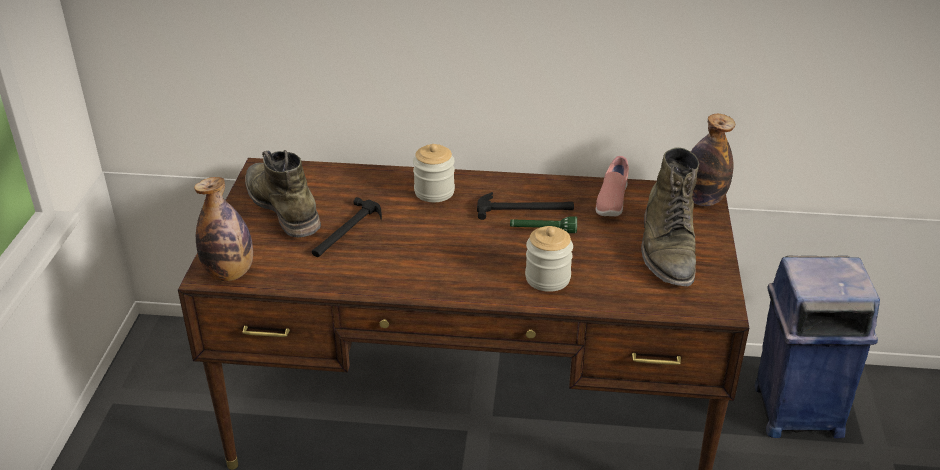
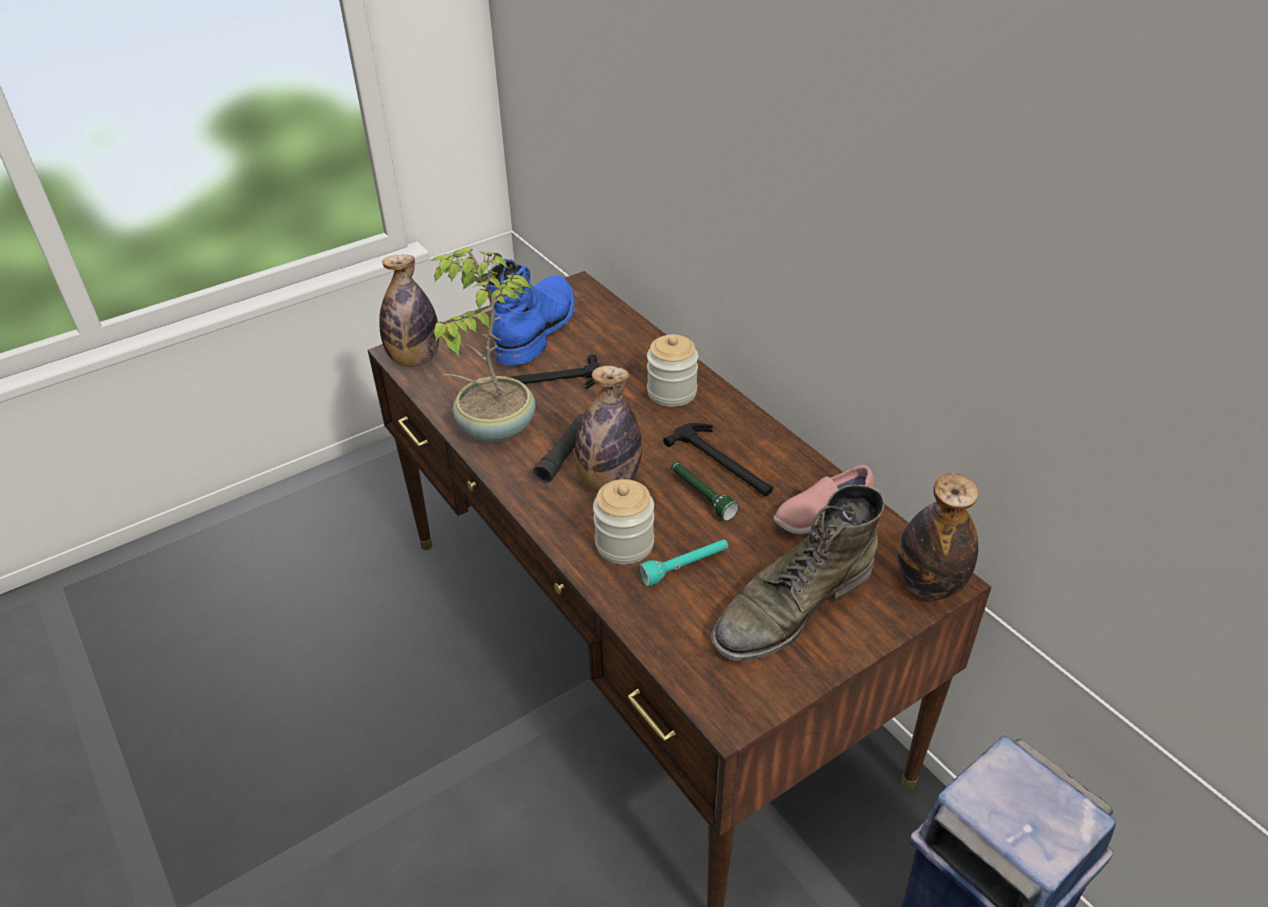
camera: 50 degrees right, 5 degrees up
green boot [245,150,321,237] -> blue boot [488,259,575,366]
none -> potted plant [430,247,535,442]
none -> black flashlight [533,413,584,483]
none -> bottle [575,366,642,490]
none -> turquoise flashlight [638,540,728,587]

